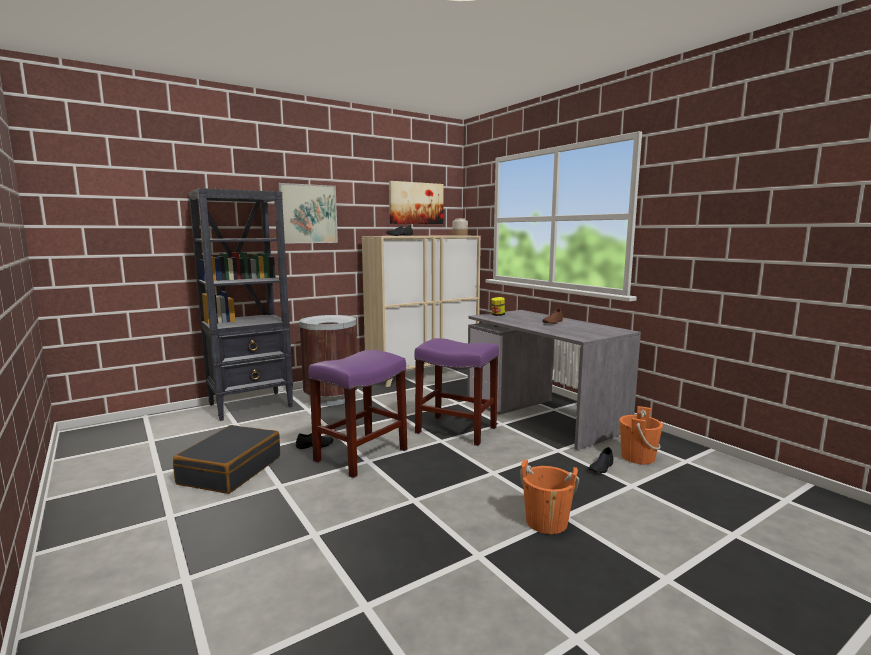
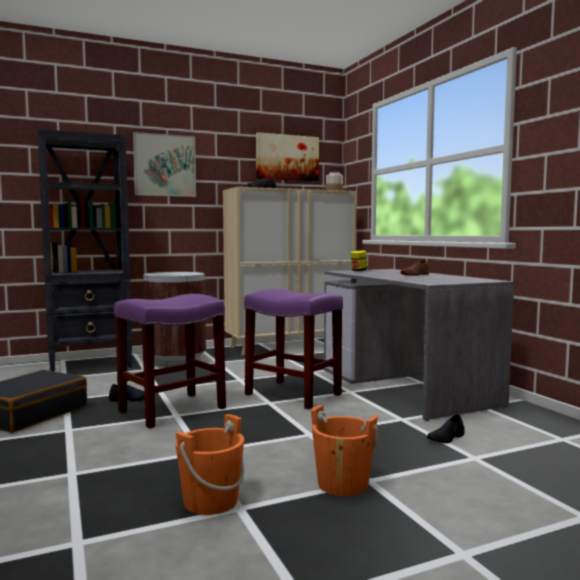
camera: 10 degrees right, 5 degrees down
orange bucket [619,406,663,464] -> orange bucket moved to [175,414,244,515]

